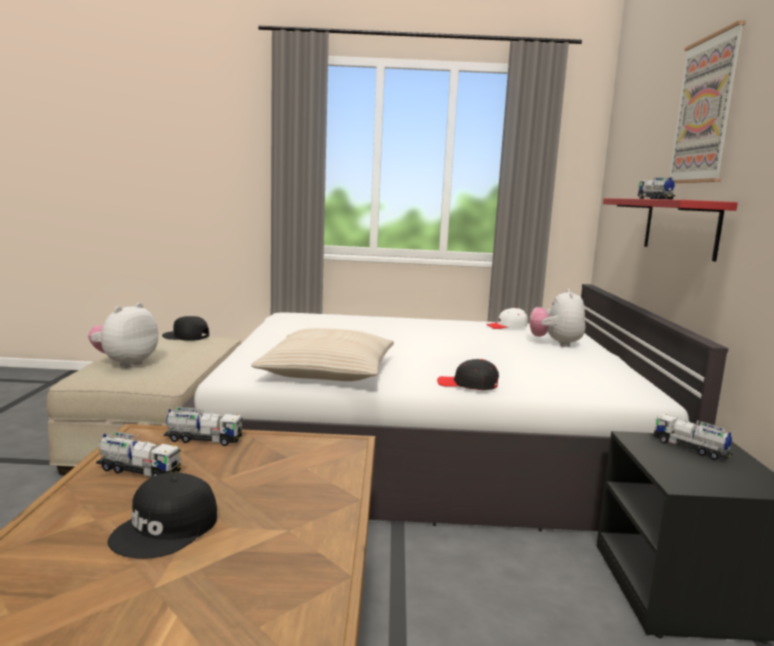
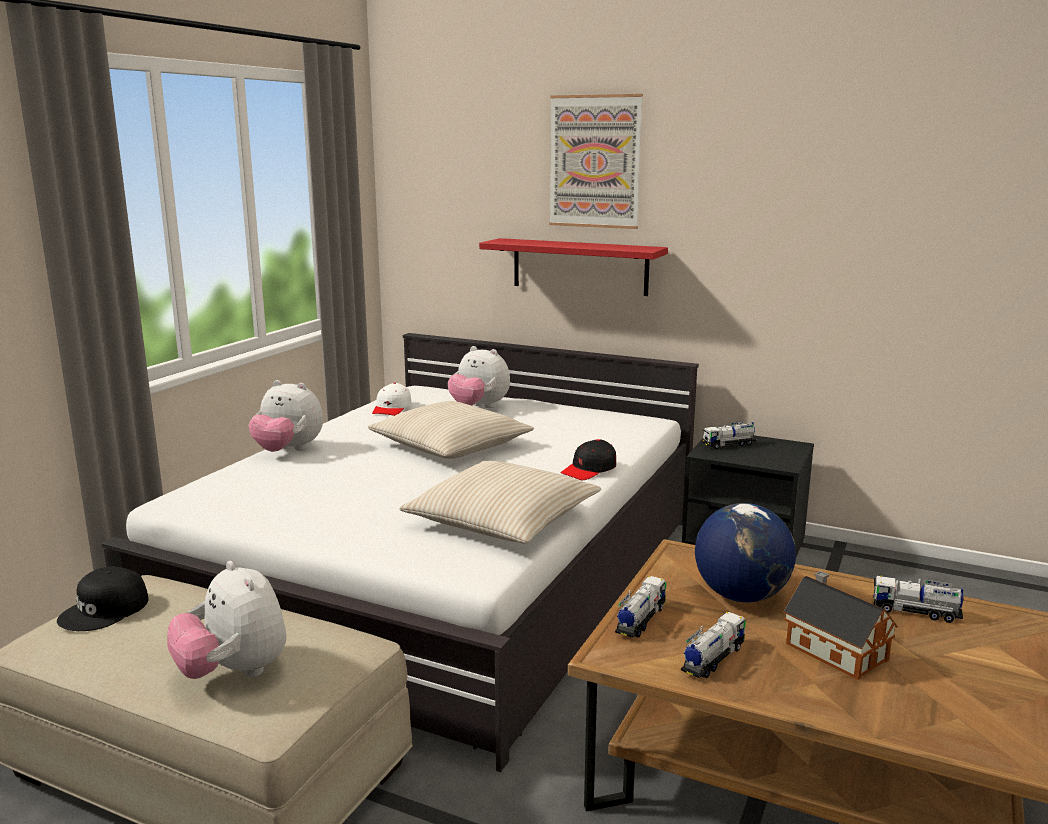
camera: 65 degrees left, 5 degrees up
black cap [108,472,217,559] -> toy house [783,571,898,680]
toy truck [638,177,676,199] -> toy truck moved to [873,576,964,623]
none -> plush toy [249,380,323,452]
none -> beige pillow [368,401,534,459]
none -> globe [695,503,796,602]

